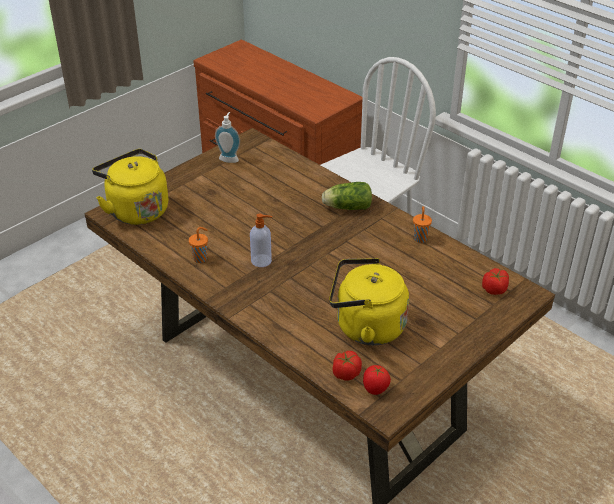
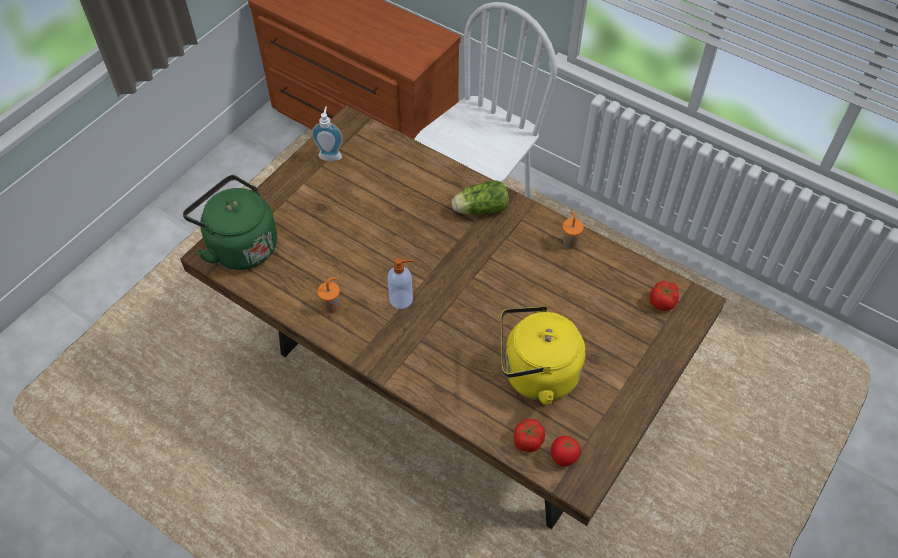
camera: 10 degrees left, 15 degrees up
yellow kettle [92,149,168,225] -> green kettle [183,175,277,270]

